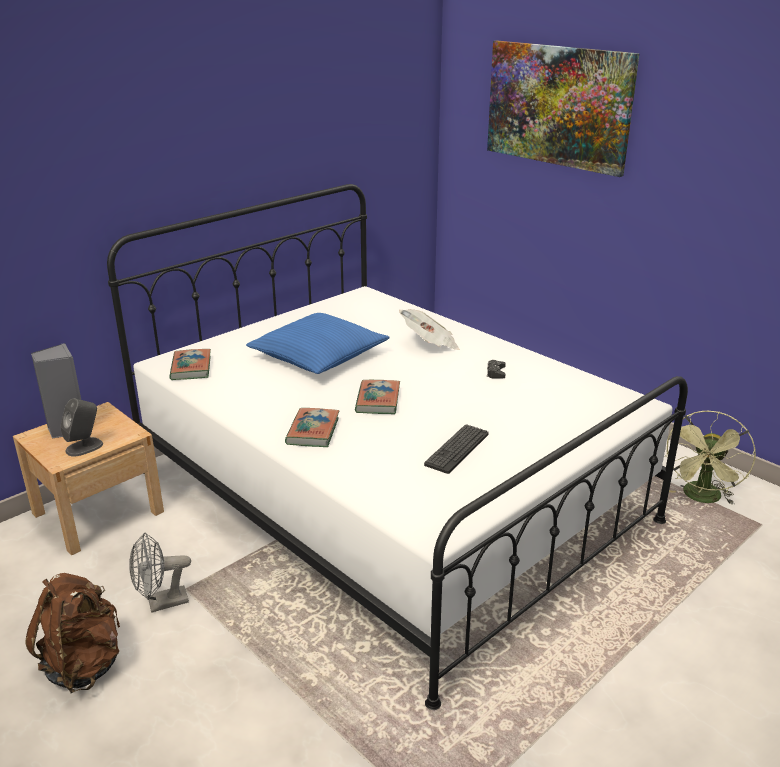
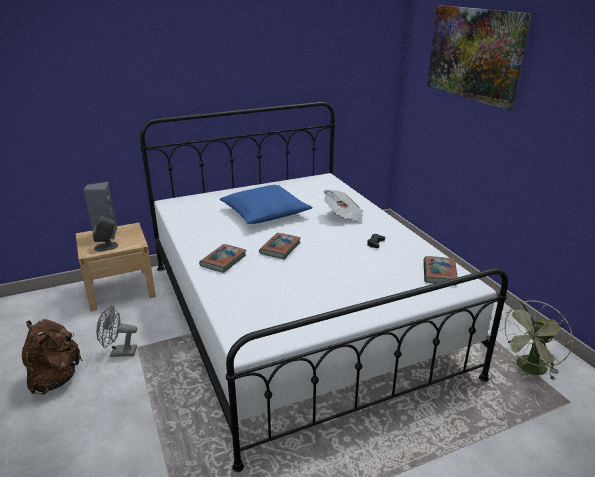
camera: 20 degrees right, 0 degrees up
book [169,349,211,380] -> book moved to [424,256,458,283]
keyboard [424,424,489,474] -> none

